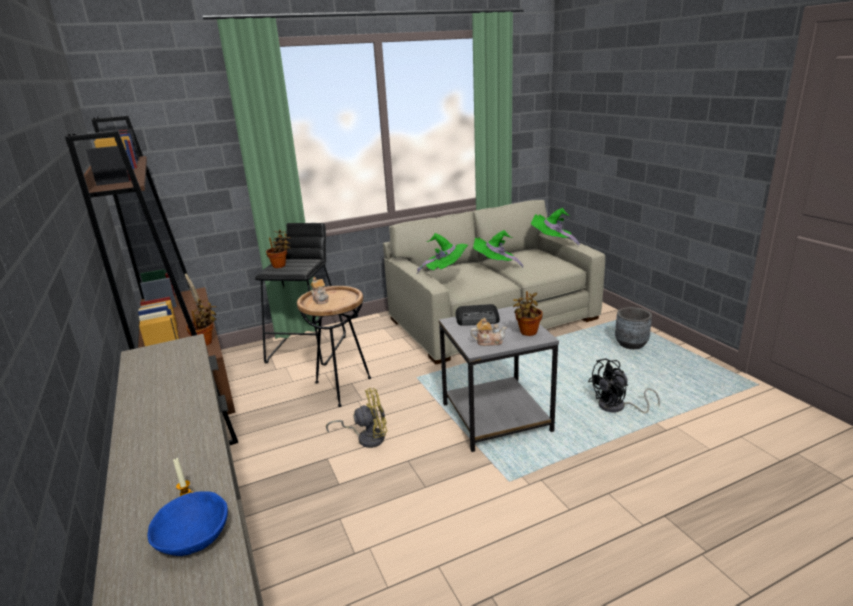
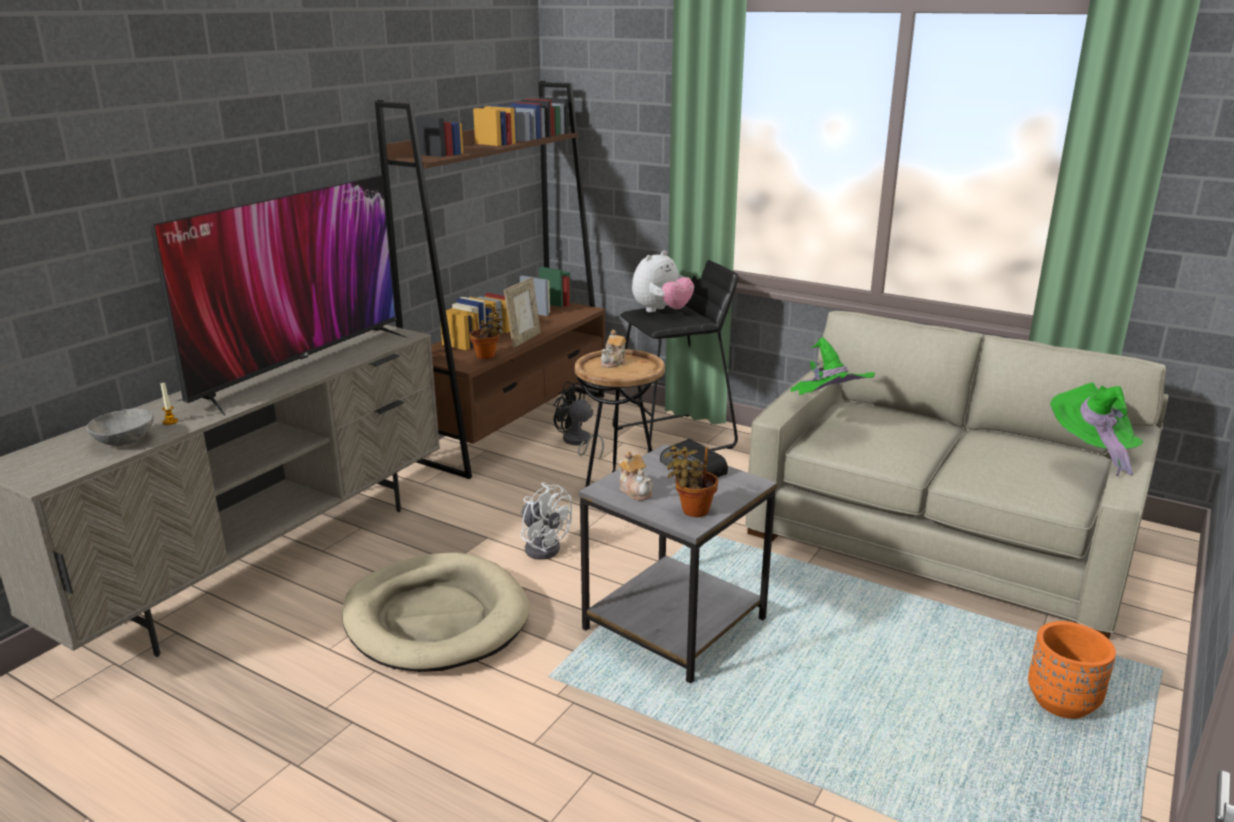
camera: 55 degrees right, 0 degrees up
blue bowl [148,491,228,556] -> grey bowl [87,409,154,446]
potted plant [266,230,291,268] -> plush toy [632,251,694,312]
yellow fan [326,388,387,448] -> white fan [520,482,572,560]
green hat [473,230,523,268] -> none
black fan [588,358,660,413] -> black fan moved to [554,381,604,460]
grey planter [615,307,652,349] -> orange planter [1028,621,1116,719]
none -> television [151,175,408,416]
none -> beige dog bed [342,553,530,672]

